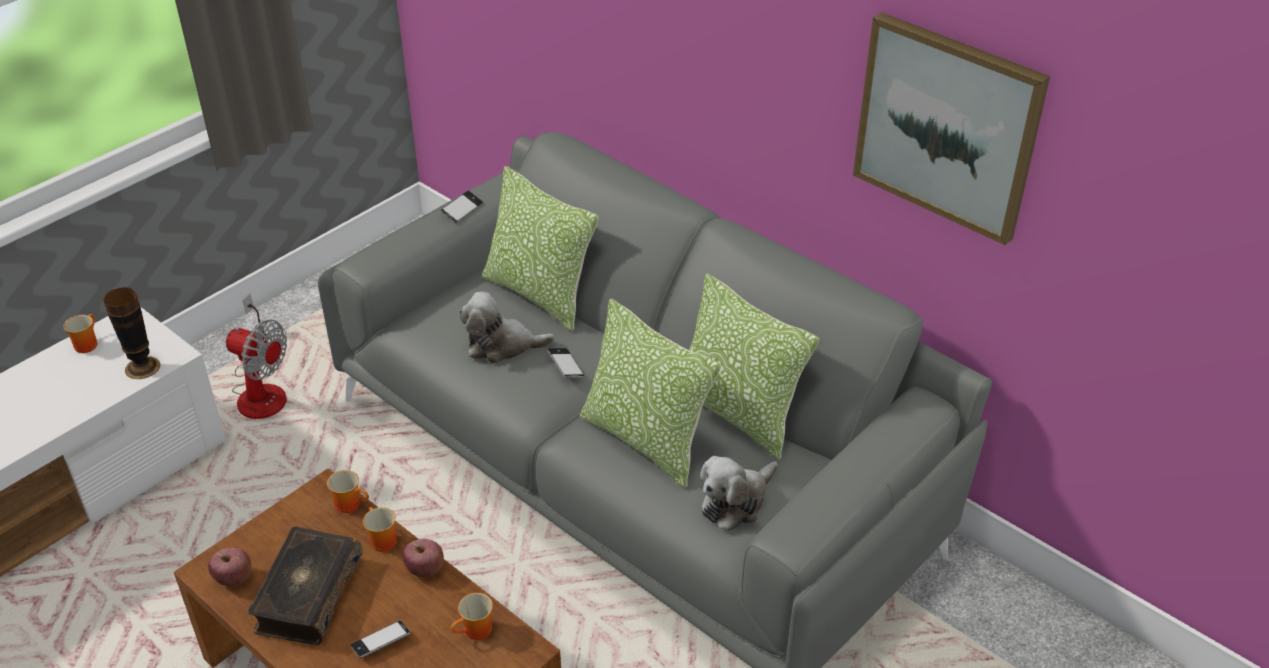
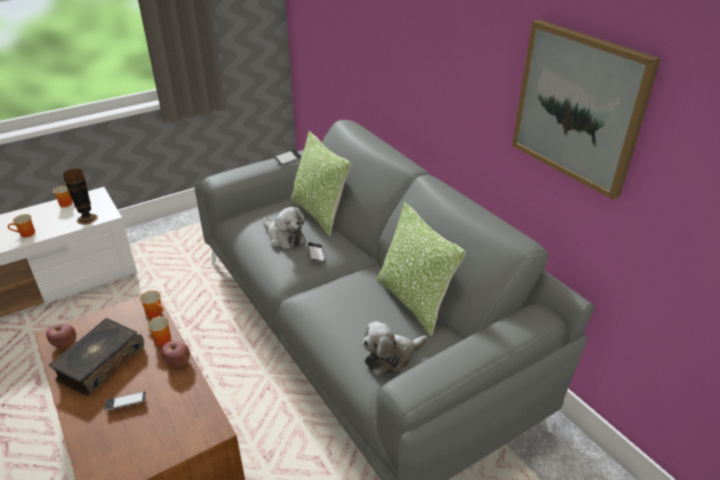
camera: 15 degrees right, 5 degrees down
fan [226,293,287,419] -> none
mug [451,593,493,640] -> mug moved to [8,214,35,238]
plush toy [459,292,555,363] -> plush toy turned 150 degrees counterclockwise [263,207,305,249]
pillow [580,298,721,488] -> none

